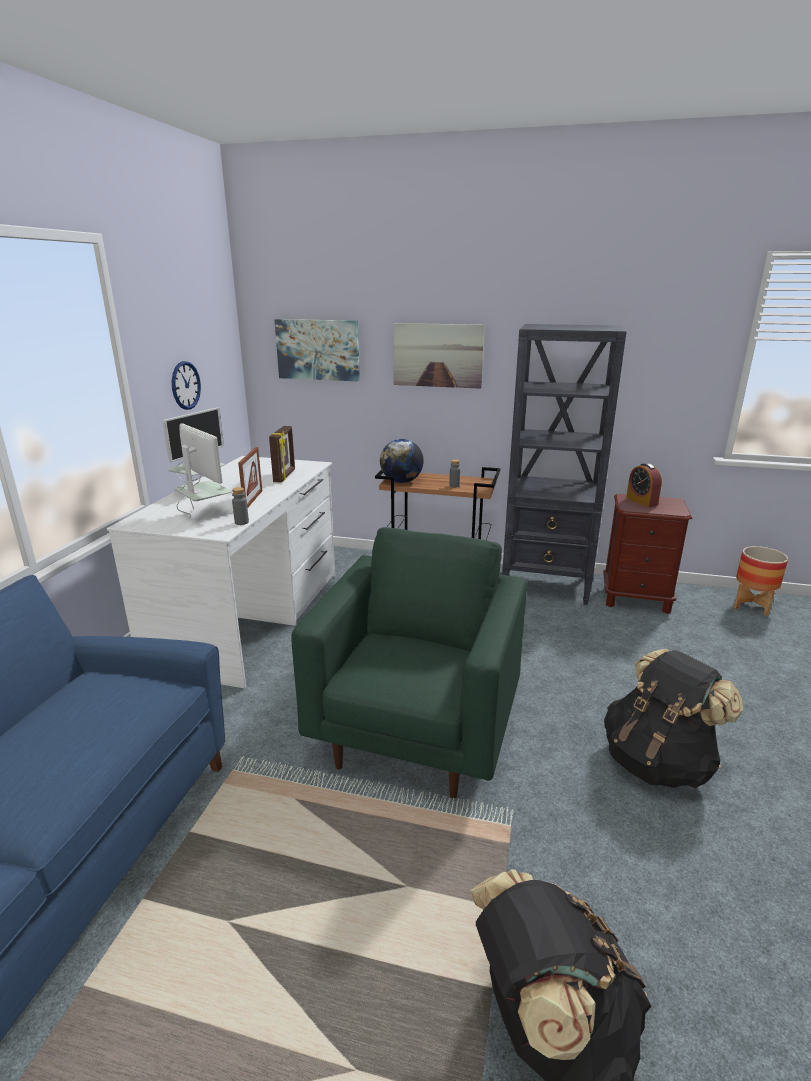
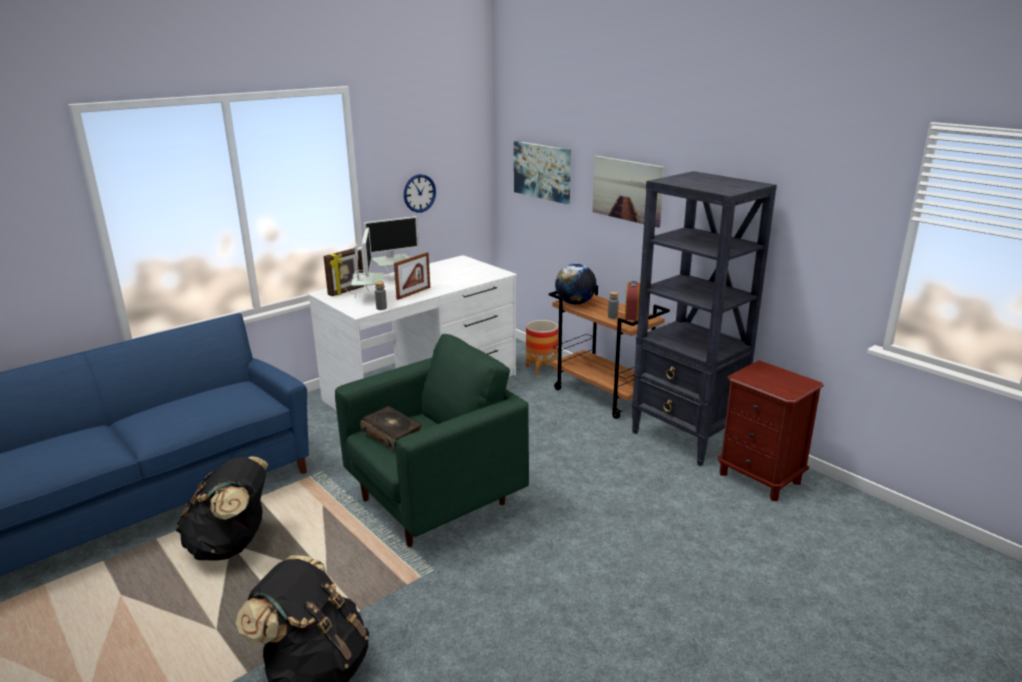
camera: 35 degrees right, 0 degrees up
picture frame [269,426,295,482] -> picture frame moved to [324,248,364,296]
black backpack [604,649,743,788] -> black backpack moved to [176,456,268,560]
alarm clock [626,463,662,507] -> alarm clock moved to [625,281,640,321]
planter [734,546,788,616] -> planter moved to [526,320,558,375]
none -> book [360,406,422,452]

